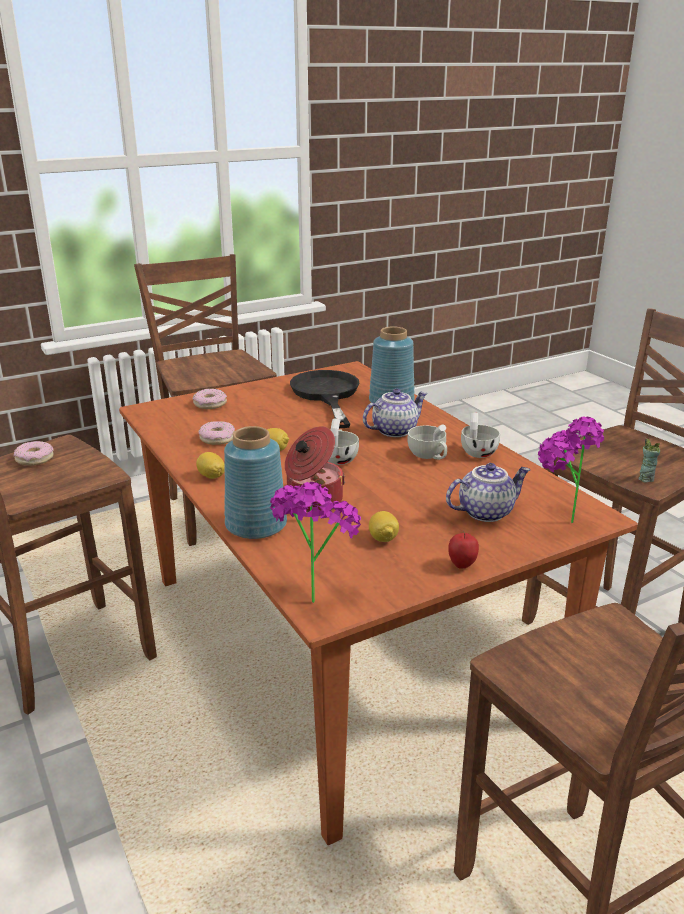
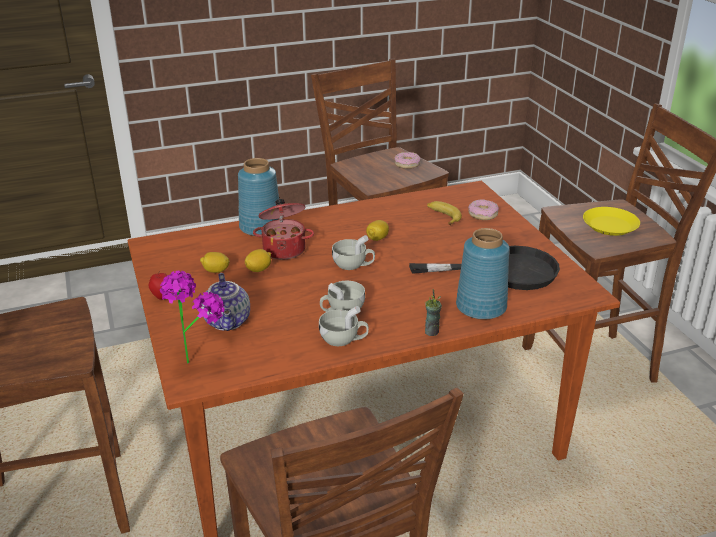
camera: 100 degrees right, 5 degrees up
lemon [196,452,225,479] -> lemon moved to [245,249,271,272]
donut [199,421,235,445] -> none
potted plant [270,482,361,603] -> none
teapot [363,389,428,437] -> none
cup [638,438,661,482] -> cup moved to [425,289,442,336]
none -> banana [427,201,462,225]
none -> yellow plate [583,207,640,236]

